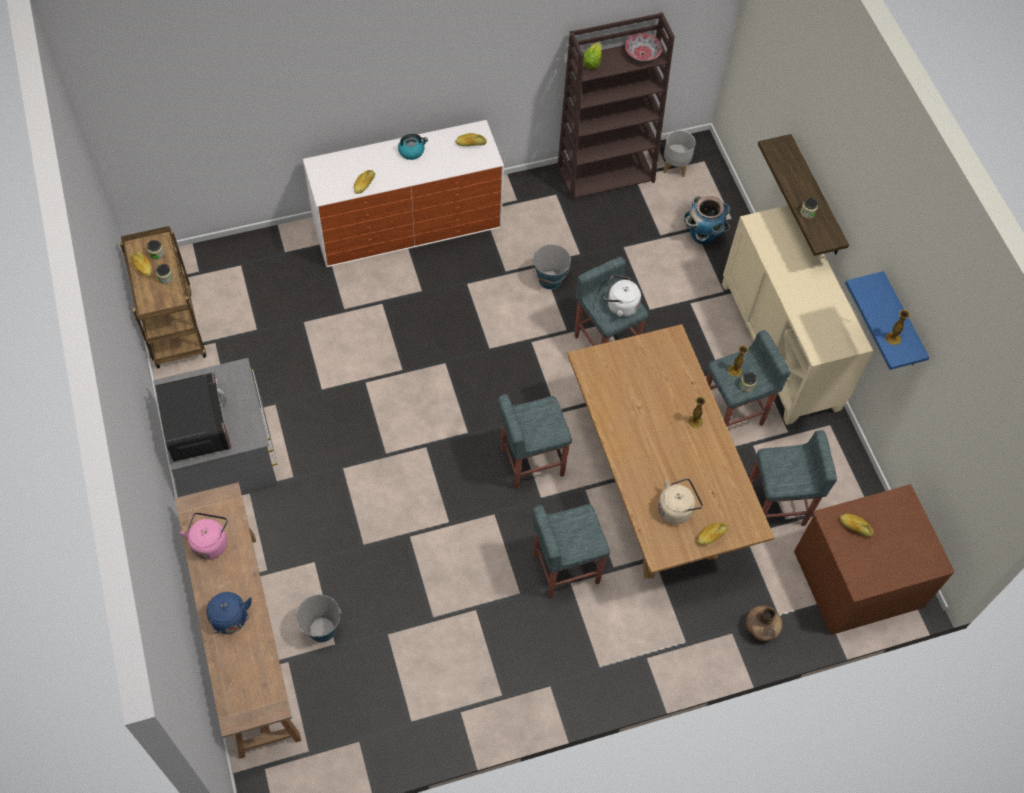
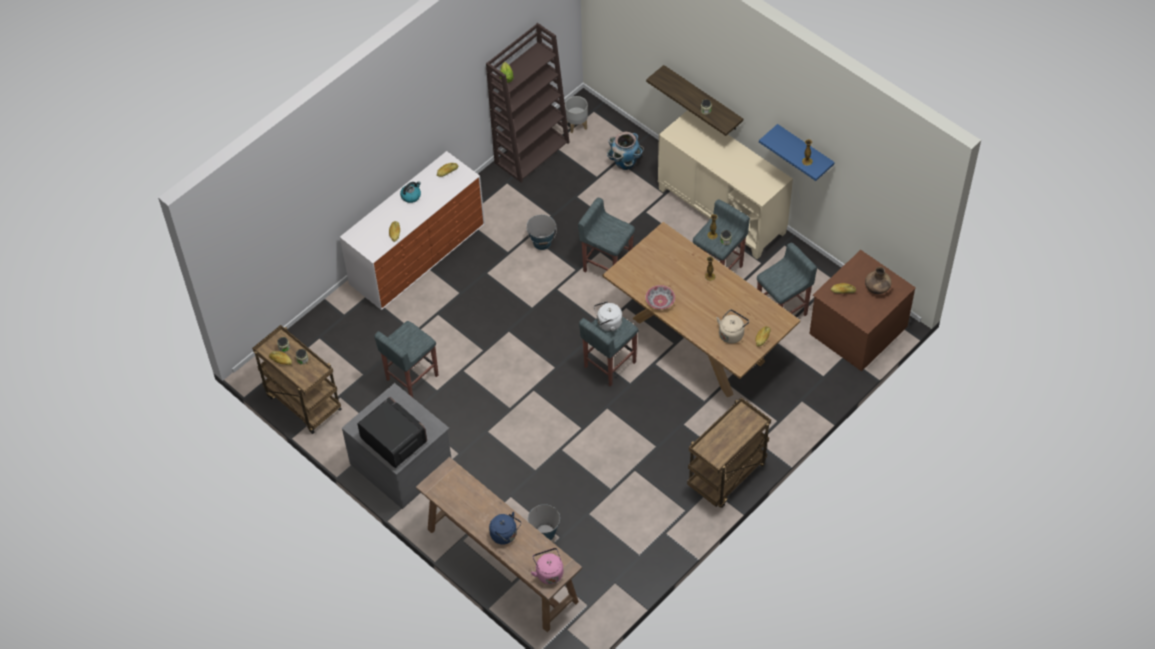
camera: 25 degrees left, 5 degrees down
pink kettle [180,512,228,560] -> pink kettle moved to [531,548,564,584]
grey stool [532,504,610,598] -> grey stool moved to [374,321,439,397]
white kettle [605,275,641,317] -> white kettle moved to [594,301,622,331]
bowl [625,33,662,61] -> bowl moved to [645,285,675,310]
brown vase [745,606,782,641] -> brown vase moved to [865,267,892,294]
none -> brown cart [687,397,771,508]

